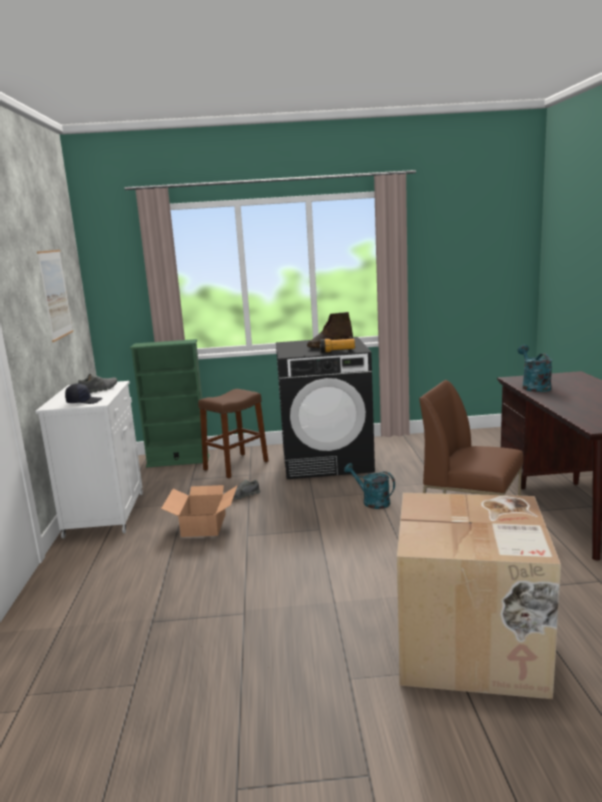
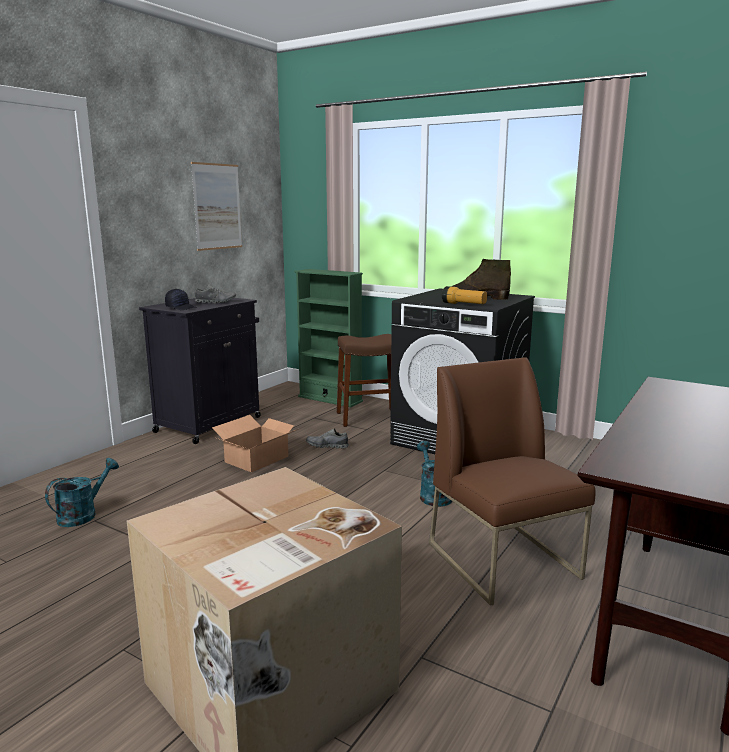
camera: 35 degrees right, 0 degrees up
white cabinet [35,381,143,539] -> black cabinet [139,298,261,444]
turquoise watering can [518,345,553,392] -> turquoise watering can moved to [45,458,119,527]

